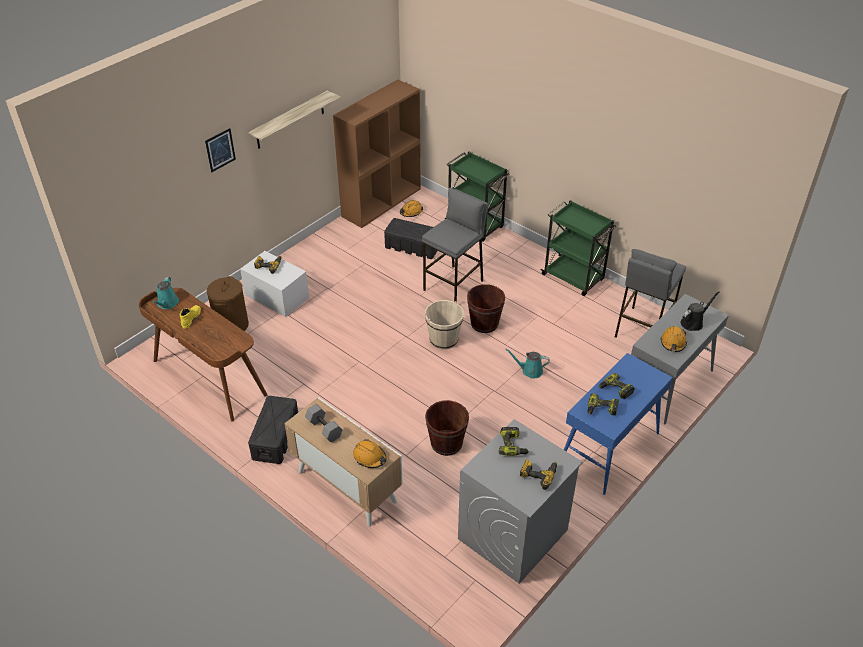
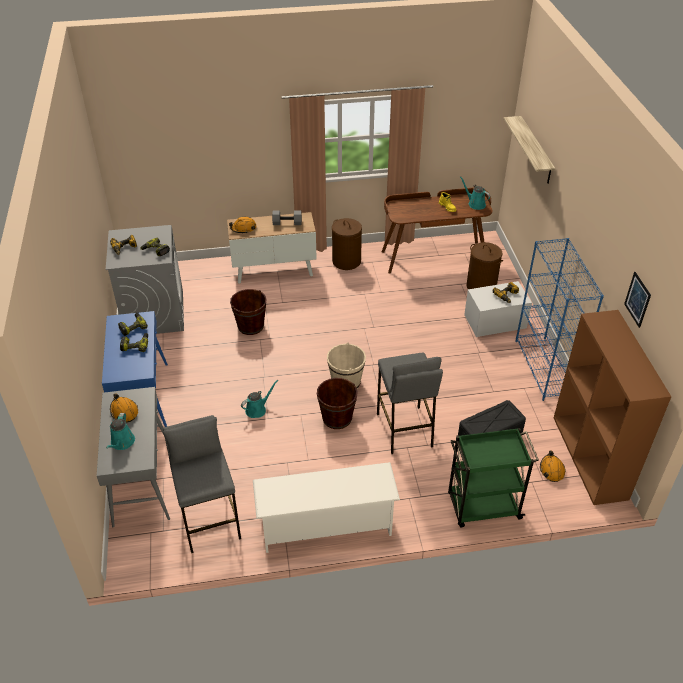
camera: 130 degrees right, 0 degrees up
picture [205,128,236,172] -> picture moved to [624,272,651,328]
black storage box [248,396,298,464] -> brown laundry basket [332,218,362,270]
shelf [249,90,341,149] -> shelf moved to [504,116,555,184]
green cart [541,200,617,296] -> white shoe rack [253,462,400,553]
black watering can [681,291,720,331] -> turquoise watering can [106,413,135,450]
none -> blue bookcase [515,238,604,401]

